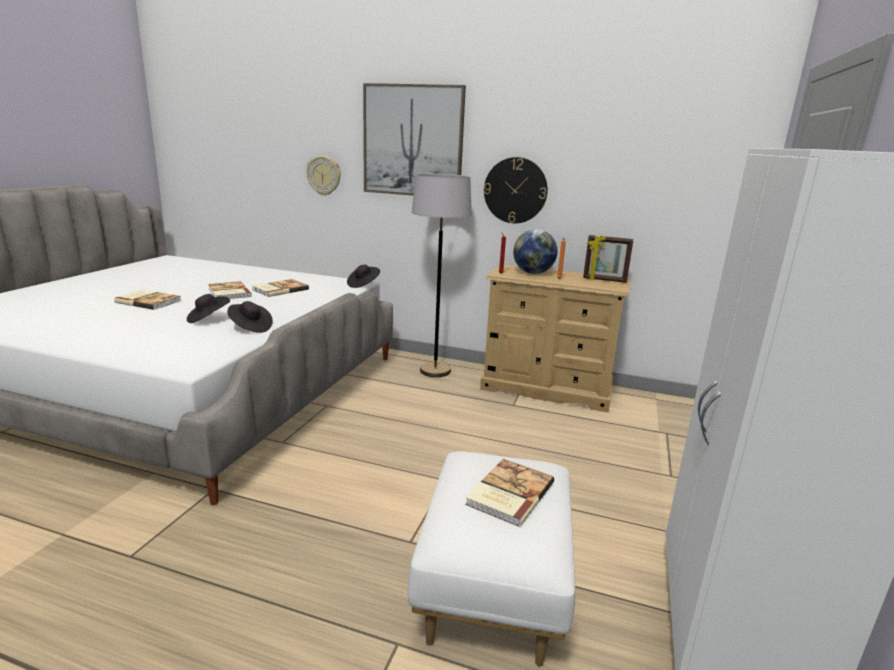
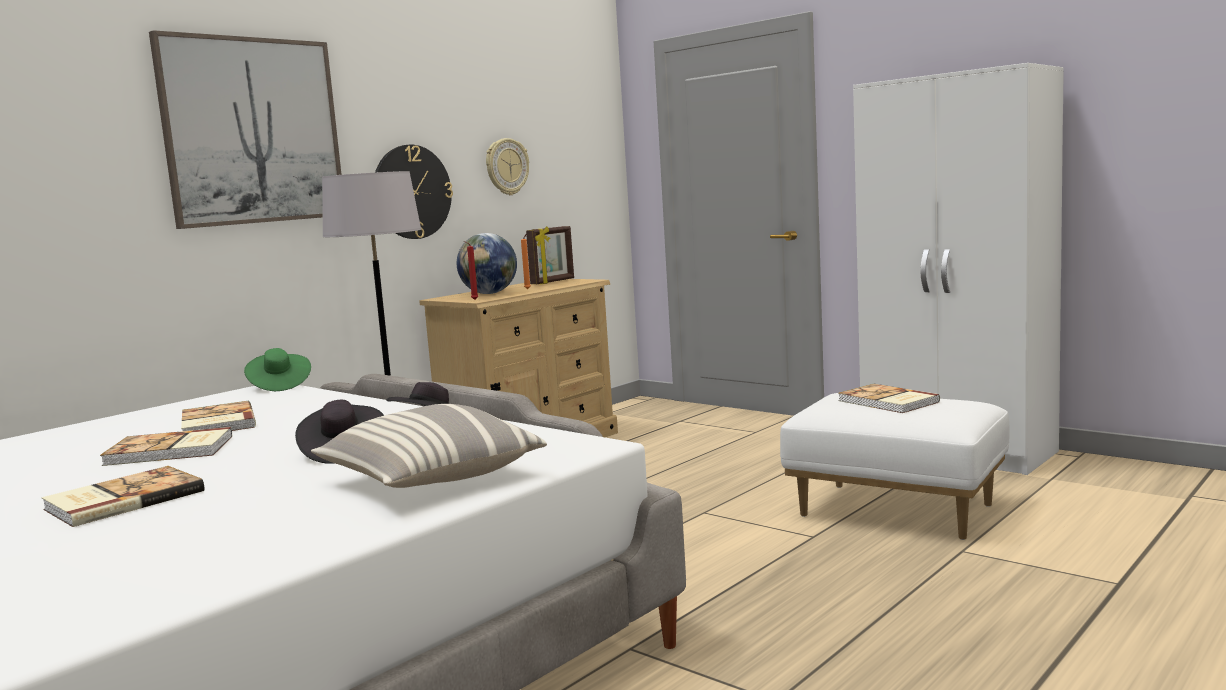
camera: 65 degrees left, 10 degrees down
wall clock [306,156,341,196] -> wall clock moved to [486,138,529,195]
black hat [347,265,380,288] -> green hat [244,348,311,391]
none -> pillow [311,404,547,488]

